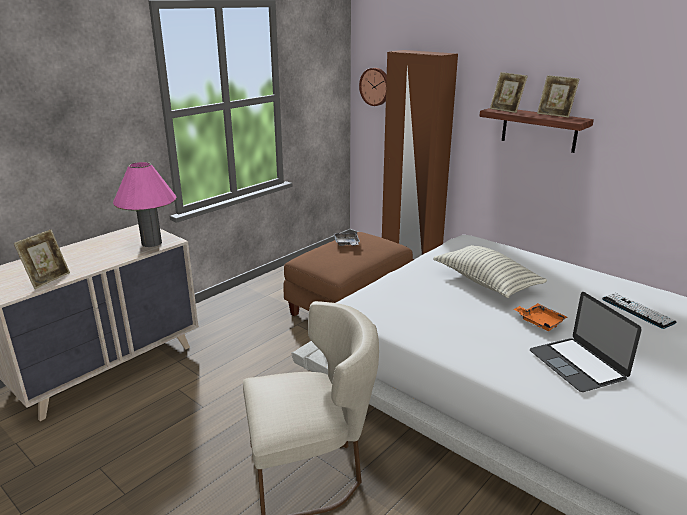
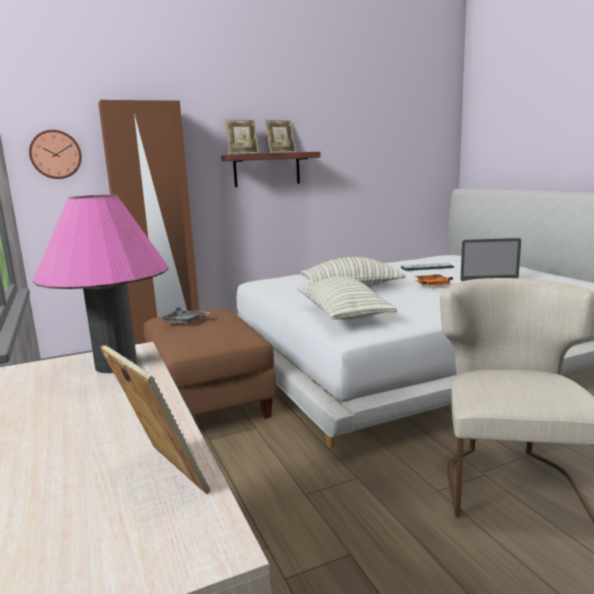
camera: 65 degrees left, 10 degrees down
none -> pillow [297,276,397,320]

